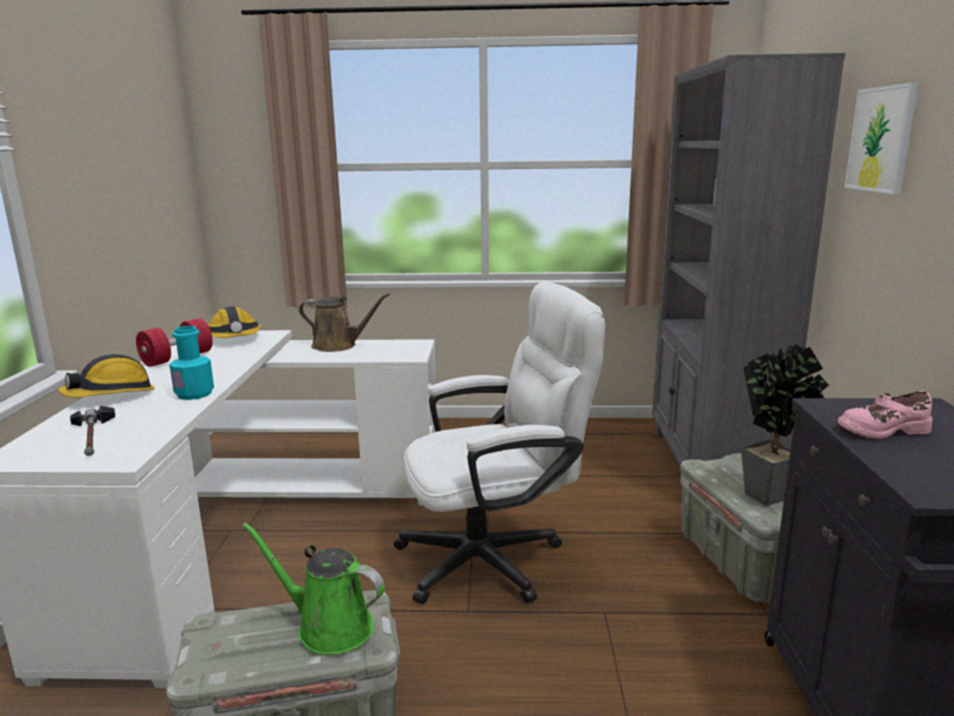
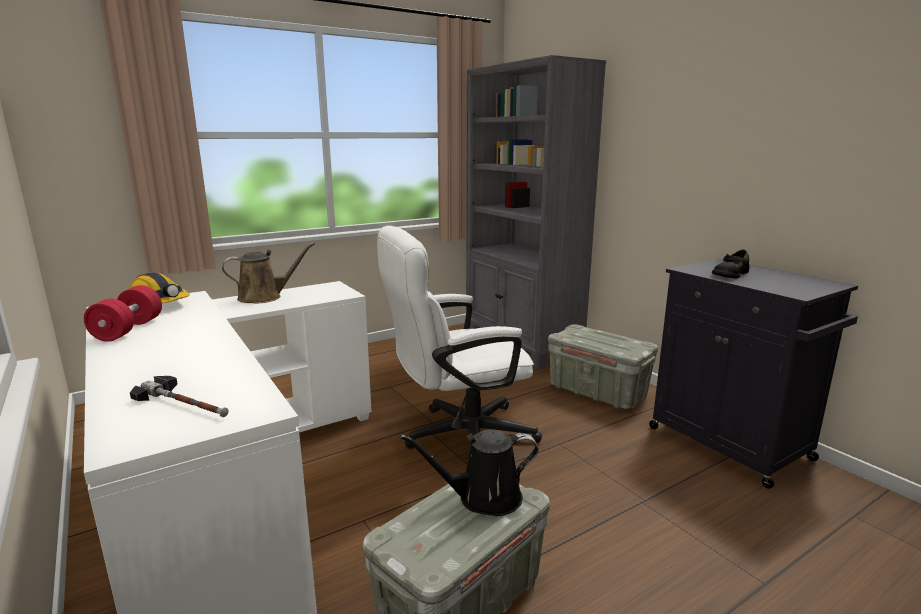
camera: 35 degrees left, 0 degrees up
hard hat [58,354,155,397] -> none
turquoise bottle [169,326,214,400] -> none
green watering can [242,522,385,655] -> black watering can [400,429,539,516]
white office chair [394,282,605,604] -> white office chair turned 150 degrees counterclockwise [377,226,542,449]
potted plant [741,344,829,506] -> none
pink shoe [838,391,933,439] -> black shoe [712,249,750,279]
picture [844,83,918,194] -> none

